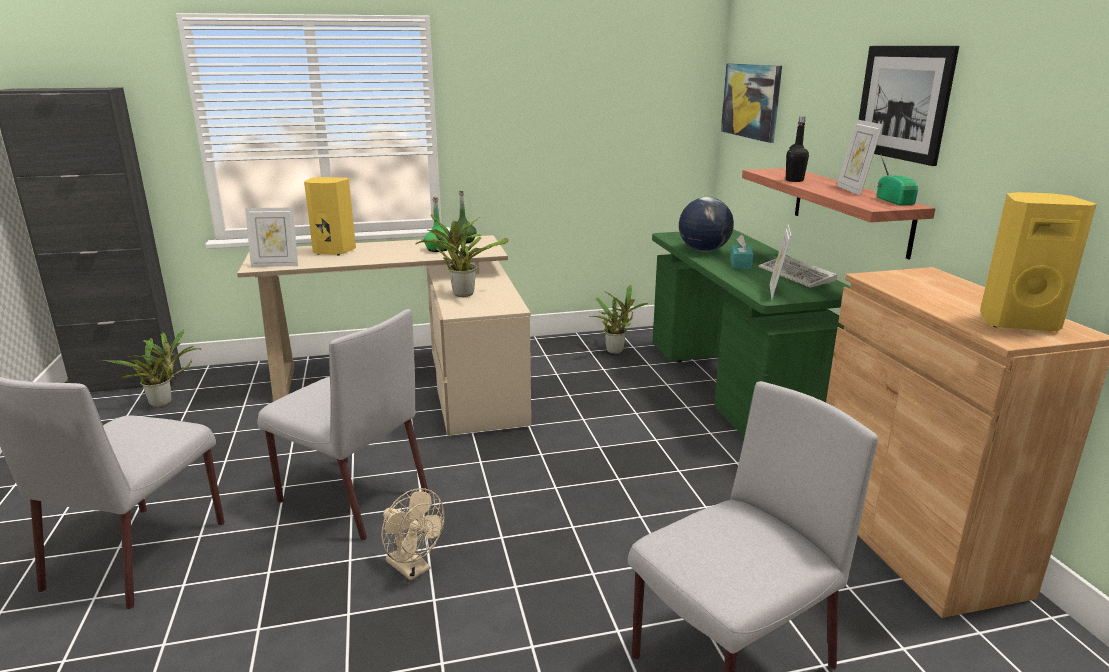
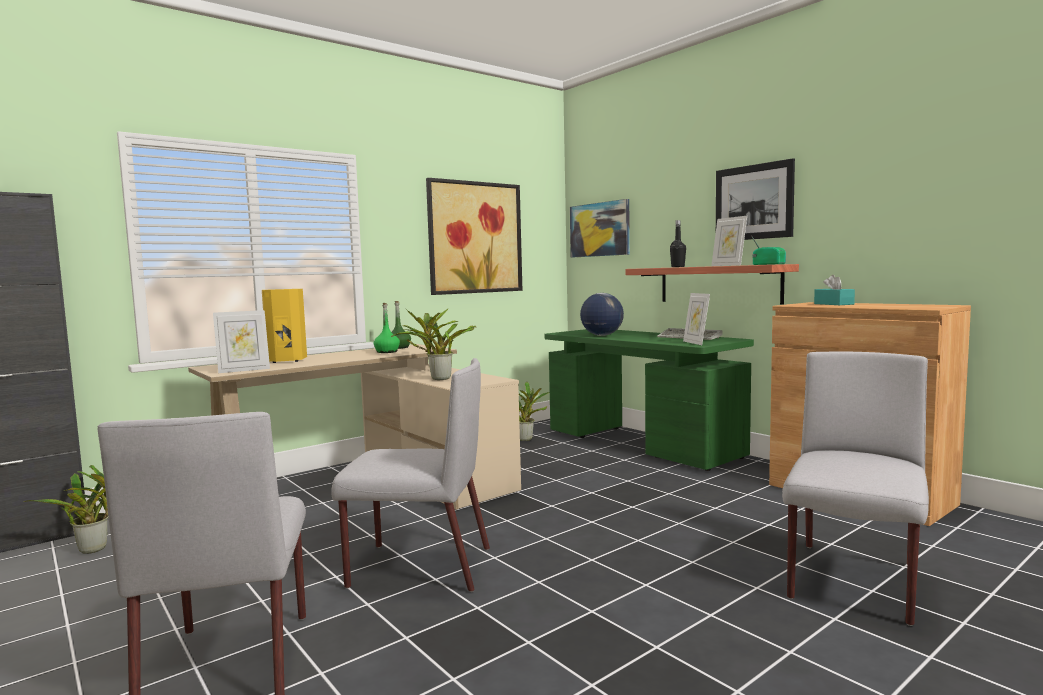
camera: 25 degrees left, 15 degrees down
beige fan [381,488,444,581] -> none
turquoise tissue box [730,235,753,269] -> turquoise tissue box moved to [814,275,855,305]
yellow speaker [980,192,1097,331] -> none
none -> picture [426,178,522,295]

